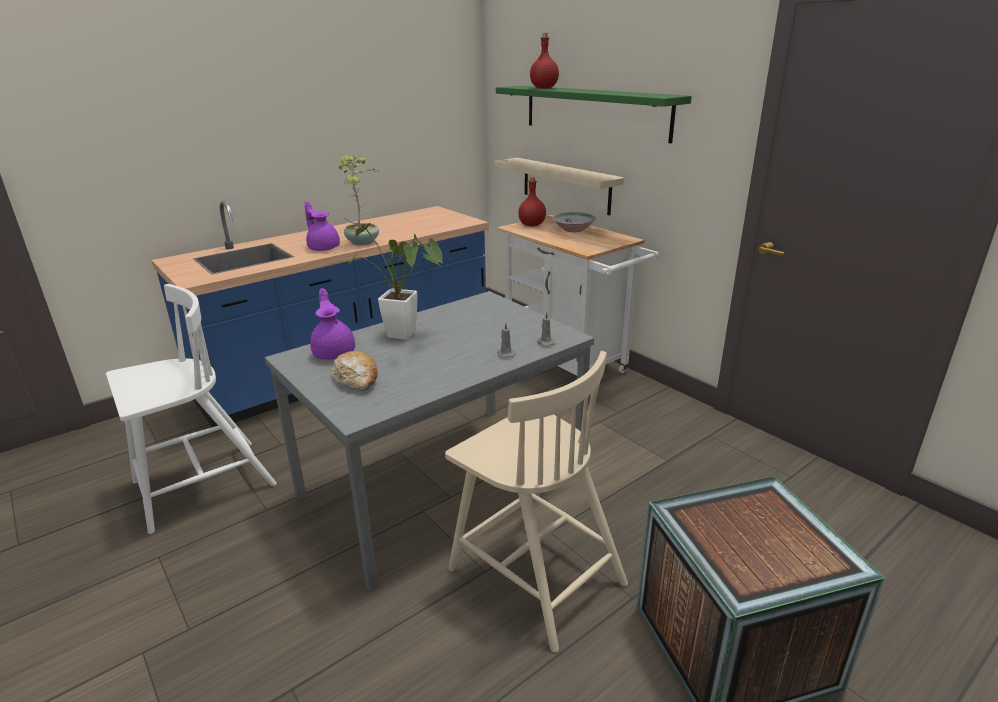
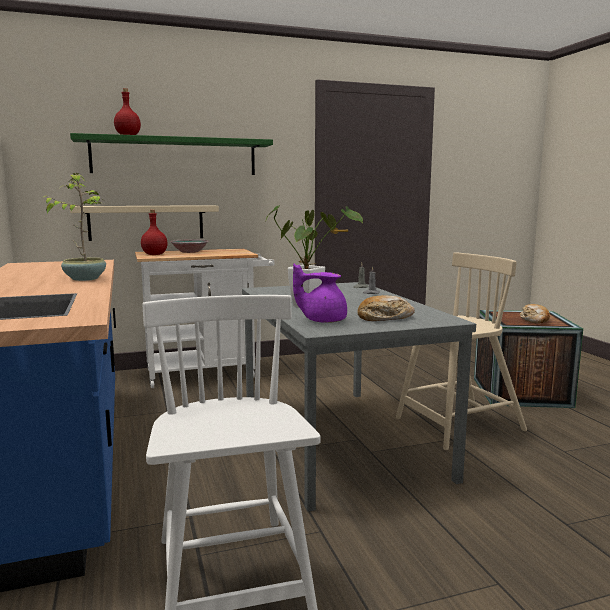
camera: 70 degrees left, 15 degrees down
purple teapot [305,201,340,251] -> none
none -> bread [520,304,550,324]

